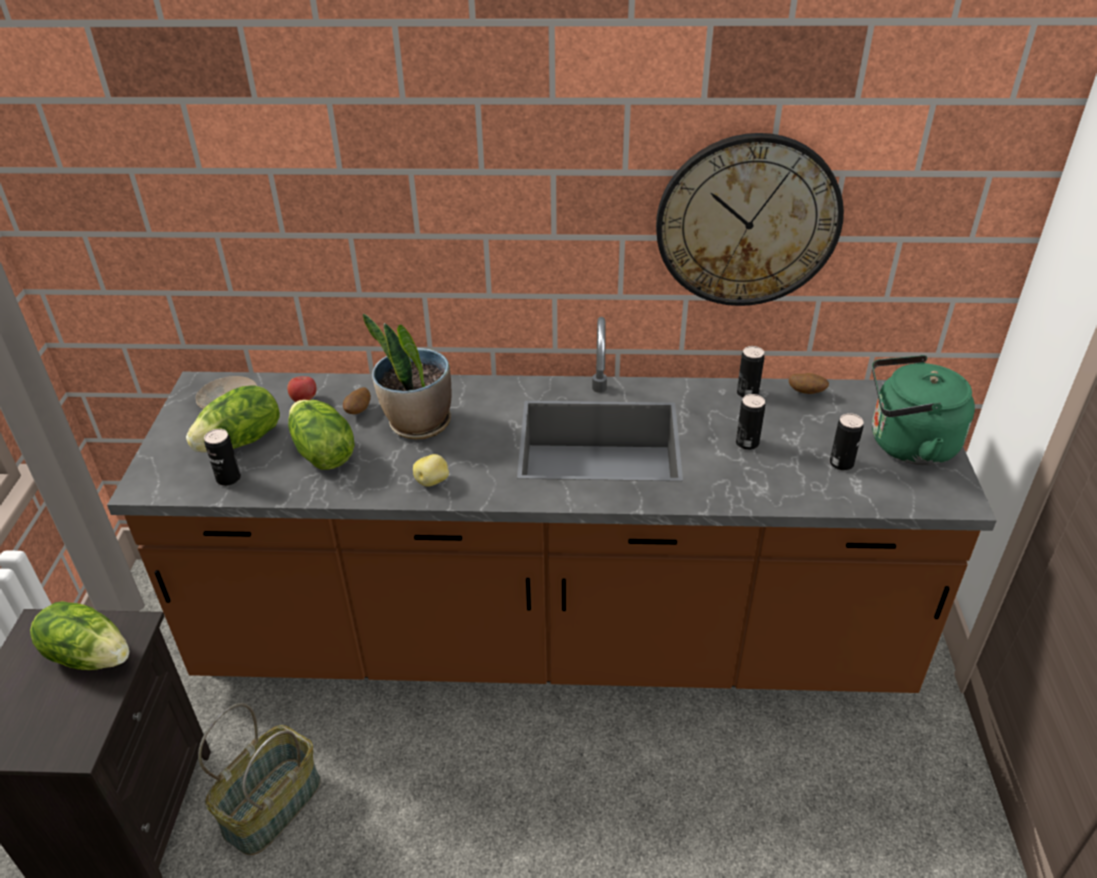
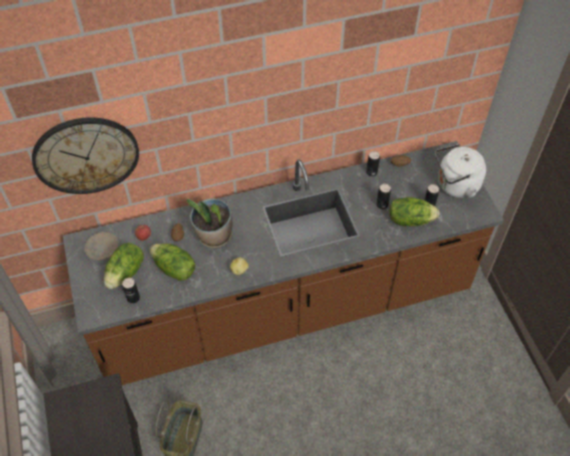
camera: 20 degrees left, 15 degrees up
lettuce [30,601,129,670] -> lettuce moved to [389,197,439,226]
wall clock [656,133,844,306] -> wall clock moved to [32,117,139,194]
green kettle [872,355,975,465] -> white kettle [435,144,486,198]

